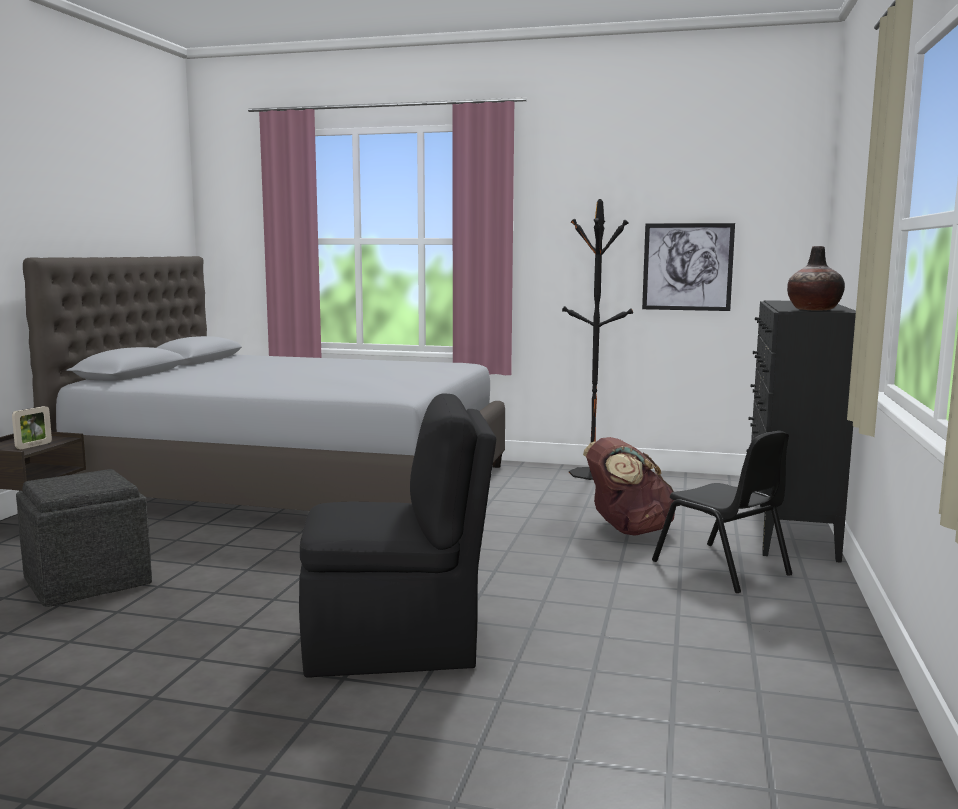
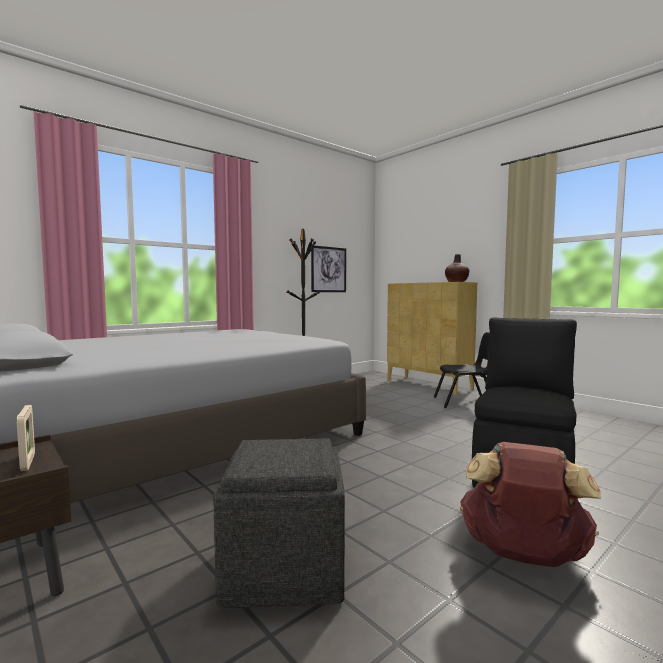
camera: 55 degrees left, 5 degrees down
brown backpack [583,437,675,536] -> brown backpack moved to [460,442,601,567]
black dresser [747,300,856,563] -> beige dresser [387,282,477,395]

